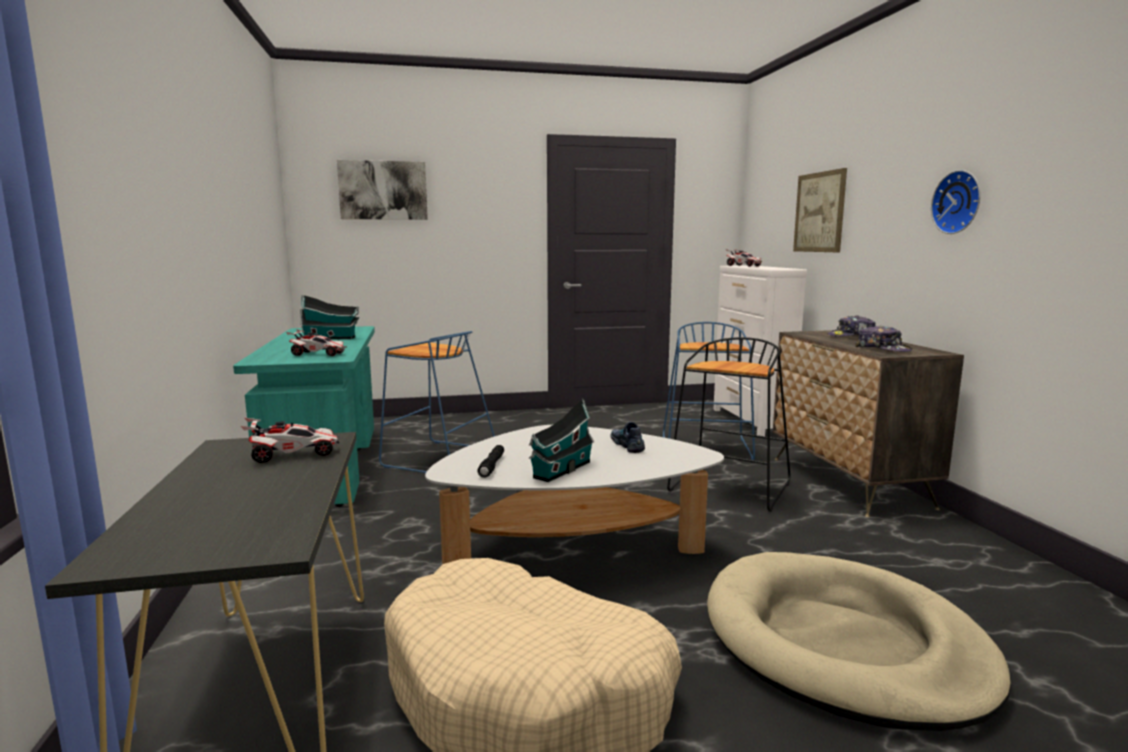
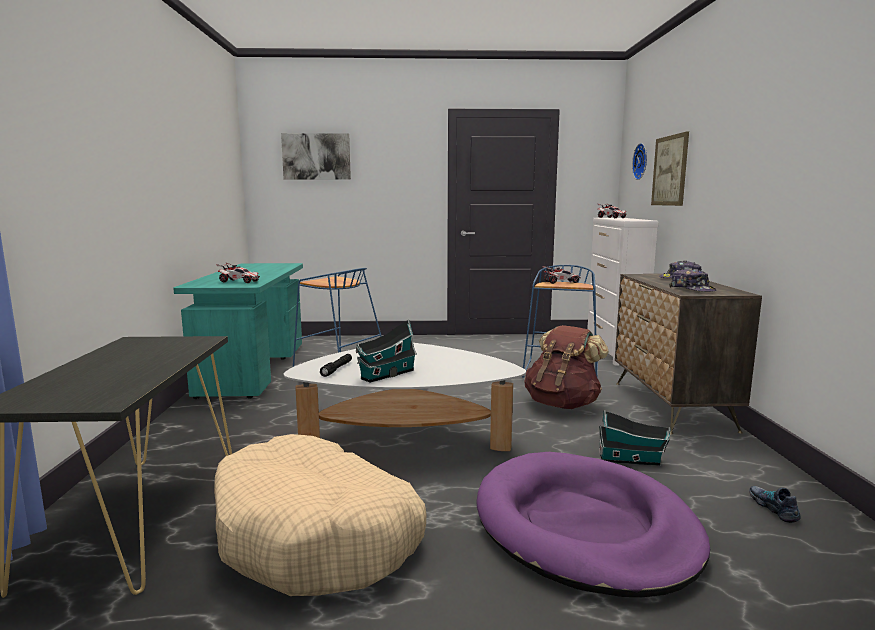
camera: 10 degrees right, 0 degrees up
toy car [241,418,339,463] -> toy car moved to [542,266,581,284]
toy house [300,295,359,339] -> toy house moved to [599,410,671,466]
shoe [610,422,645,453] -> shoe moved to [749,486,801,523]
black stool [667,337,790,512] -> brown backpack [524,325,609,409]
beige dog bed [707,552,1011,731] -> purple dog bed [476,452,710,597]
wall clock [931,170,980,234] -> wall clock moved to [632,143,647,180]

